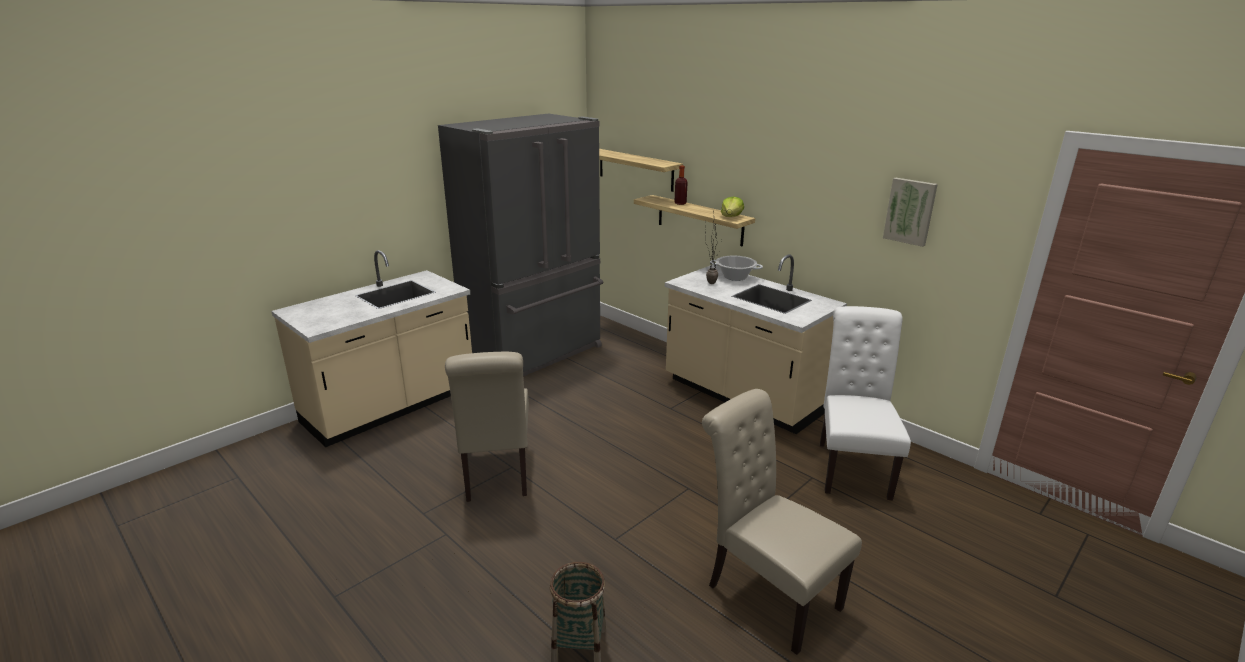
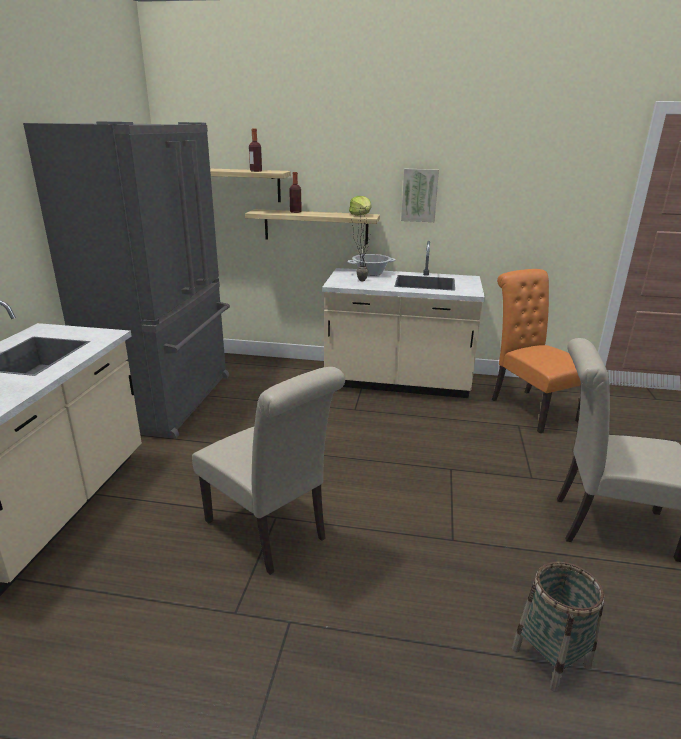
camera: 35 degrees left, 0 degrees up
white chair [820,306,911,500] -> orange chair [492,269,581,433]
picture [883,178,938,247] -> picture moved to [401,169,439,222]
none -> bottle [249,128,262,172]

